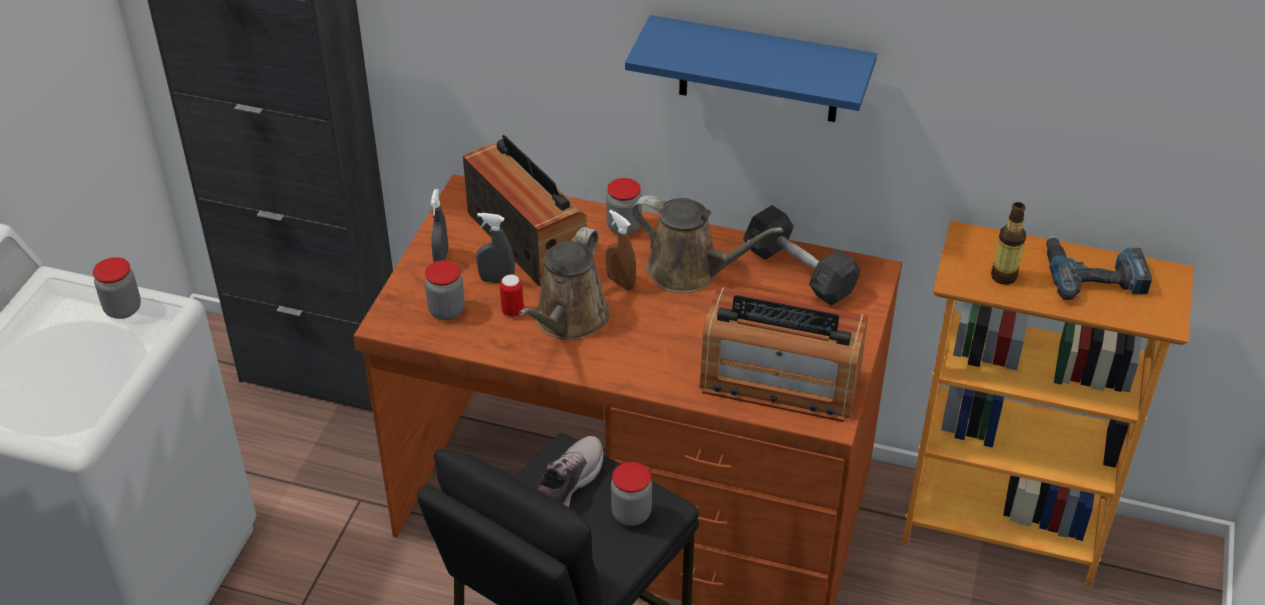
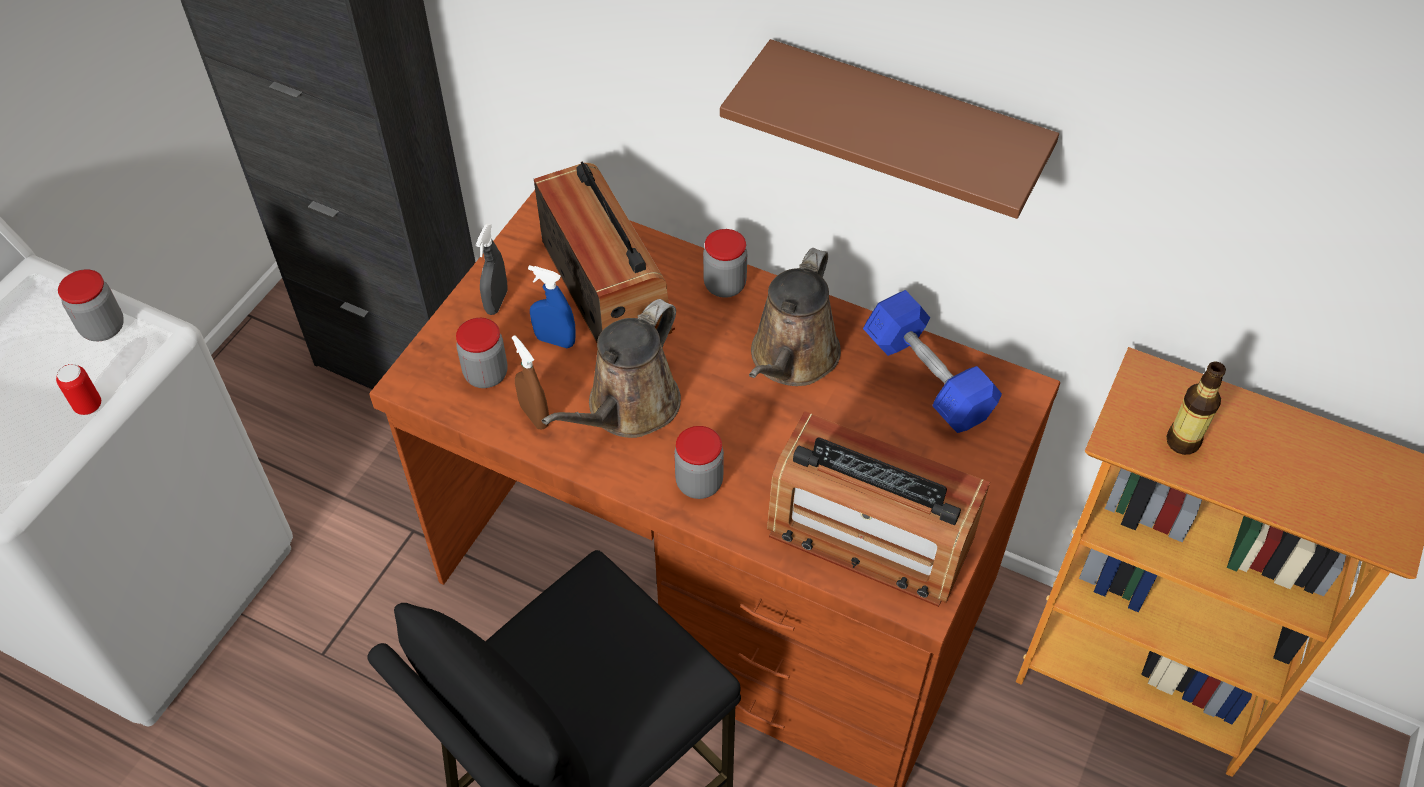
camera: 10 degrees right, 10 degrees up
grey spray bottle [476,213,515,284] -> blue spray bottle [528,265,576,348]
can [500,274,524,317] -> can moved to [56,364,101,415]
shoe [537,436,604,507] -> none
brown spray bottle [606,210,636,290] -> brown spray bottle moved to [512,335,549,429]
jar [611,462,652,526] -> jar moved to [674,426,724,499]
blue shelf [625,15,877,122] -> brown shelf [720,39,1059,219]
brown watering can [631,195,784,293] -> brown watering can turned 75 degrees clockwise [749,248,841,386]
grey dumbbell [743,205,861,306] -> blue dumbbell [863,290,1002,433]
power drill [1046,235,1152,300] -> none

